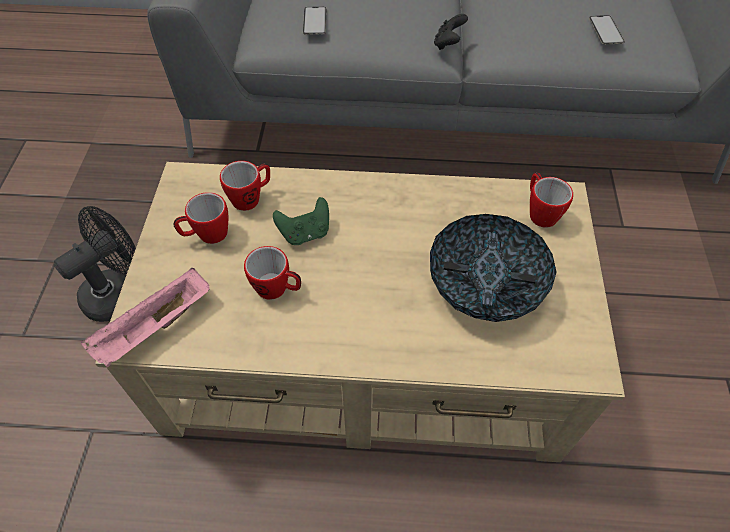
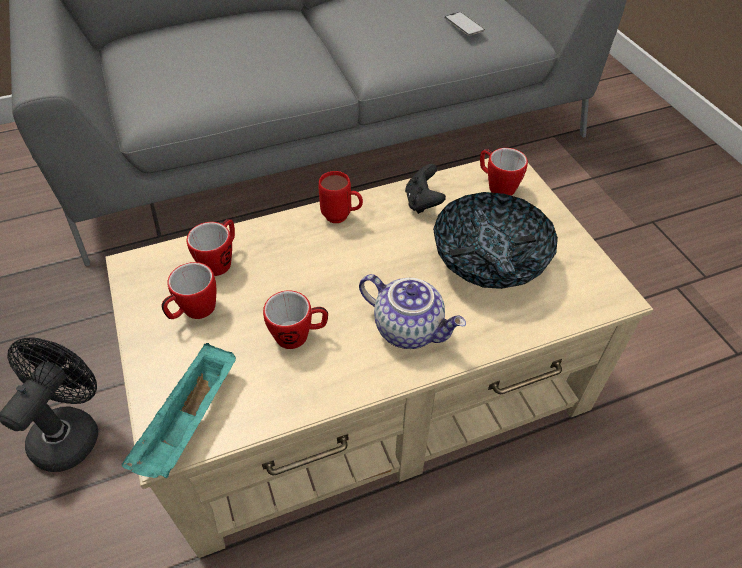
camera: 25 degrees left, 5 degrees down
pink tray [81,268,210,367] -> turquoise tray [122,343,236,478]
green game controller [273,197,329,245] -> none
phone [303,7,327,35] -> none
black game controller [434,14,468,50] -> black game controller moved to [405,164,446,214]
none -> red mug [318,171,363,223]
none -> teapot [359,274,466,349]

